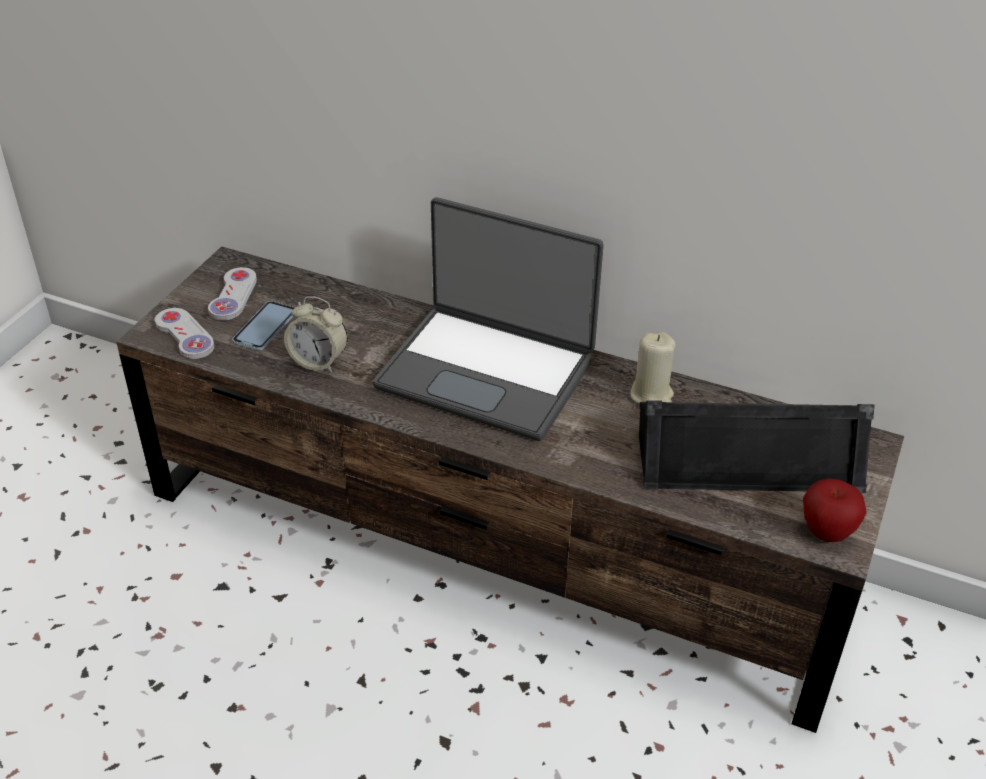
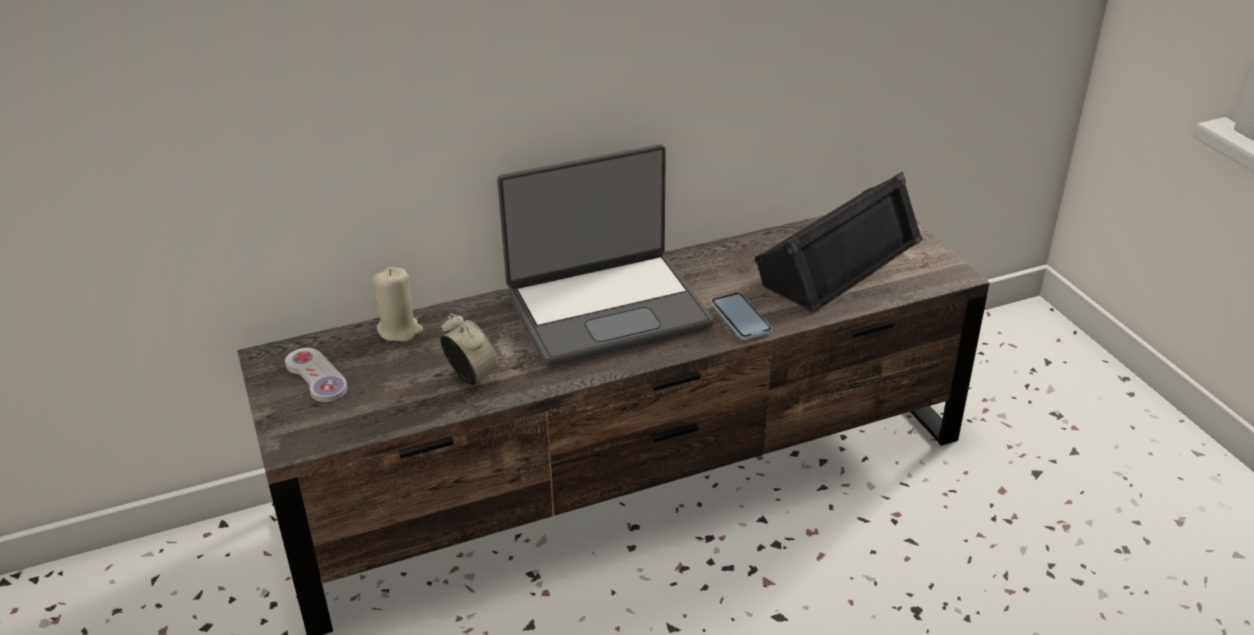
camera: 45 degrees left, 5 degrees down
white game controller [155,308,214,359] -> none
phone [232,301,295,350] -> phone moved to [711,292,773,340]
alarm clock [284,296,348,373] -> alarm clock turned 105 degrees counterclockwise [440,313,500,385]
beige candle [630,332,676,404] -> beige candle moved to [373,267,423,342]
apple [803,478,867,542] -> none

